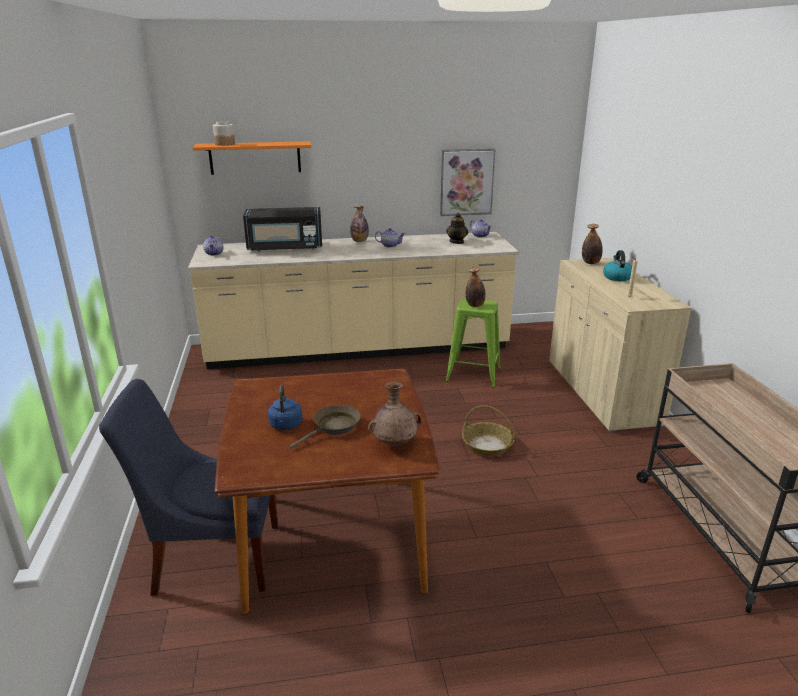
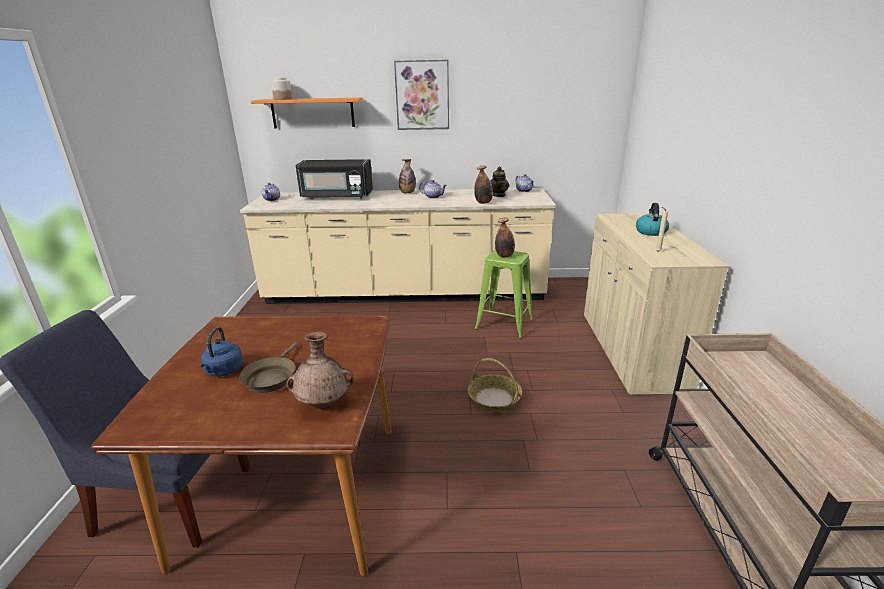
camera: 10 degrees right, 0 degrees up
brown frying pan [290,405,361,449] -> brown frying pan turned 135 degrees clockwise [239,342,298,393]
picture [440,149,496,216] -> picture moved to [394,60,449,130]
bottle [582,224,603,264] -> bottle moved to [474,165,493,204]

